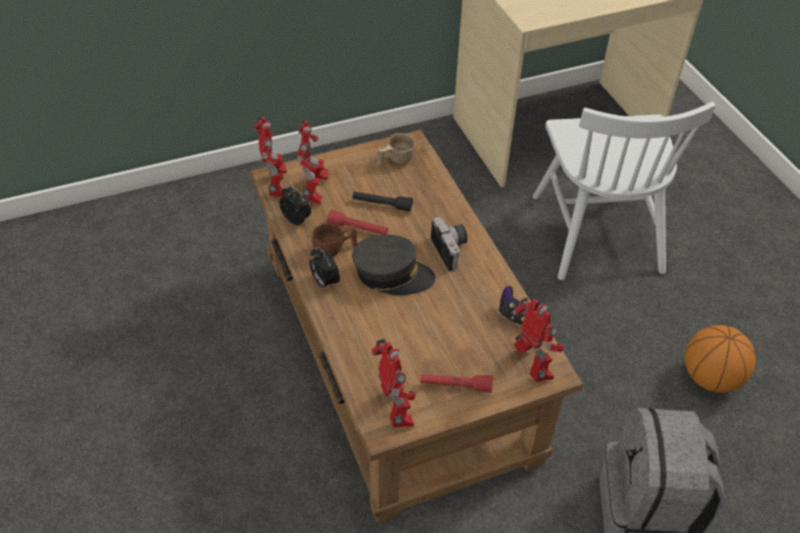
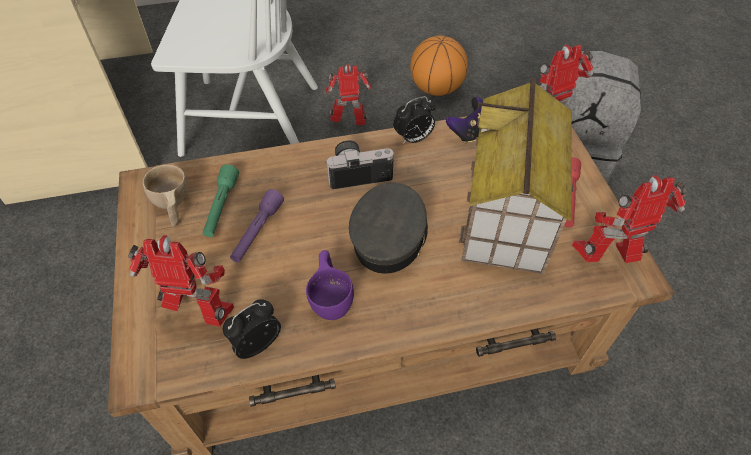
camera: 80 degrees left, 5 degrees up
toy robot [254,116,287,197] -> toy robot moved to [326,64,372,125]
alarm clock [309,247,340,290] -> alarm clock moved to [393,96,436,144]
brown cup [312,223,357,257] -> purple cup [306,250,354,320]
red flashlight [327,210,388,235] -> none
black flashlight [353,192,413,212] -> purple flashlight [230,189,284,263]
none -> green flashlight [202,164,239,237]
none -> toy house [459,77,571,275]

